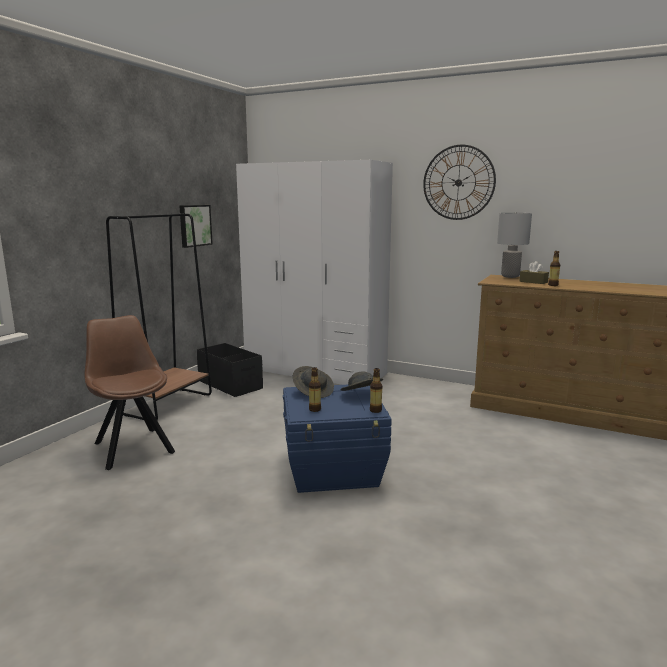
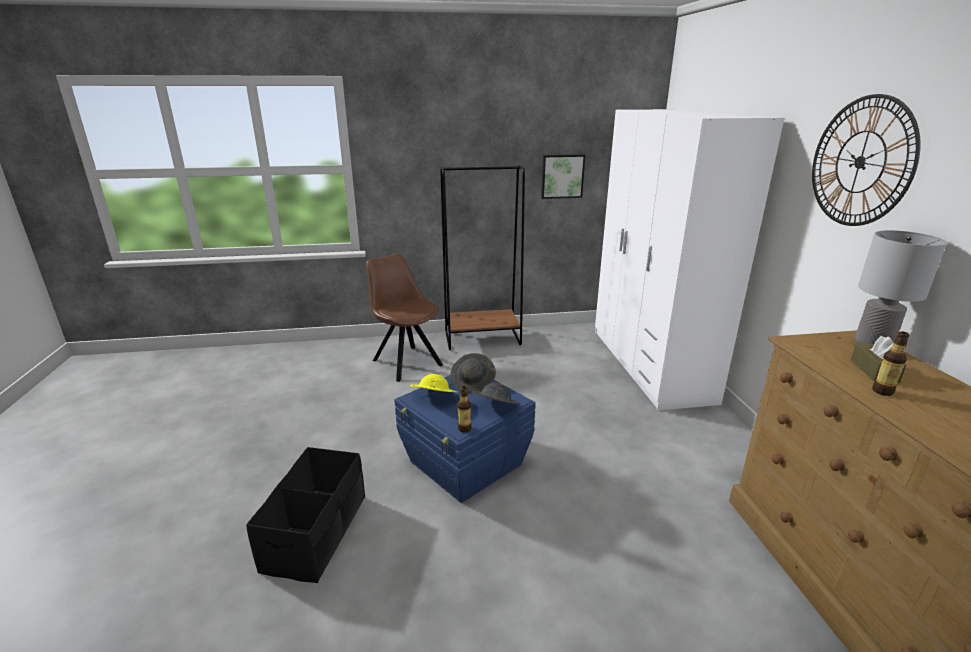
camera: 55 degrees right, 10 degrees up
brown chair [84,315,175,470] -> brown chair turned 60 degrees counterclockwise [366,254,443,382]
black storage box [197,343,263,397] -> black storage box moved to [246,447,365,583]
bottle [309,367,321,412] -> yellow hat [410,374,458,393]

